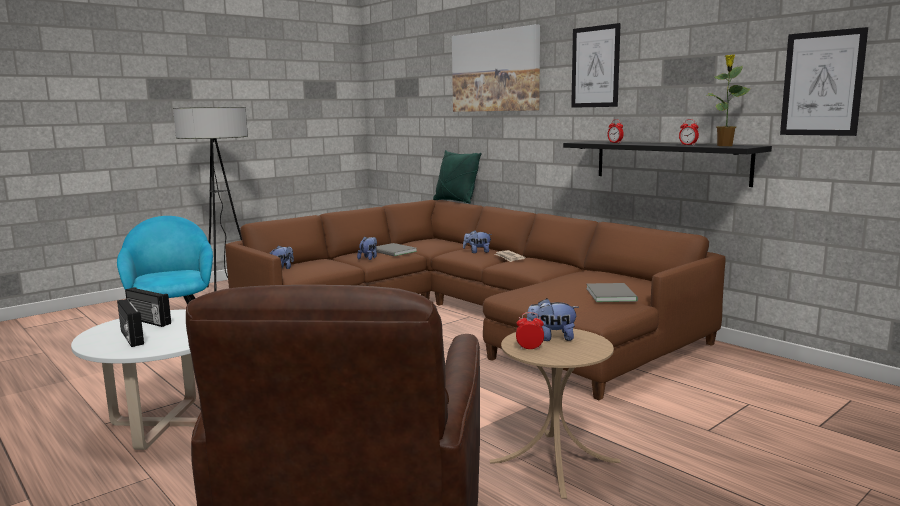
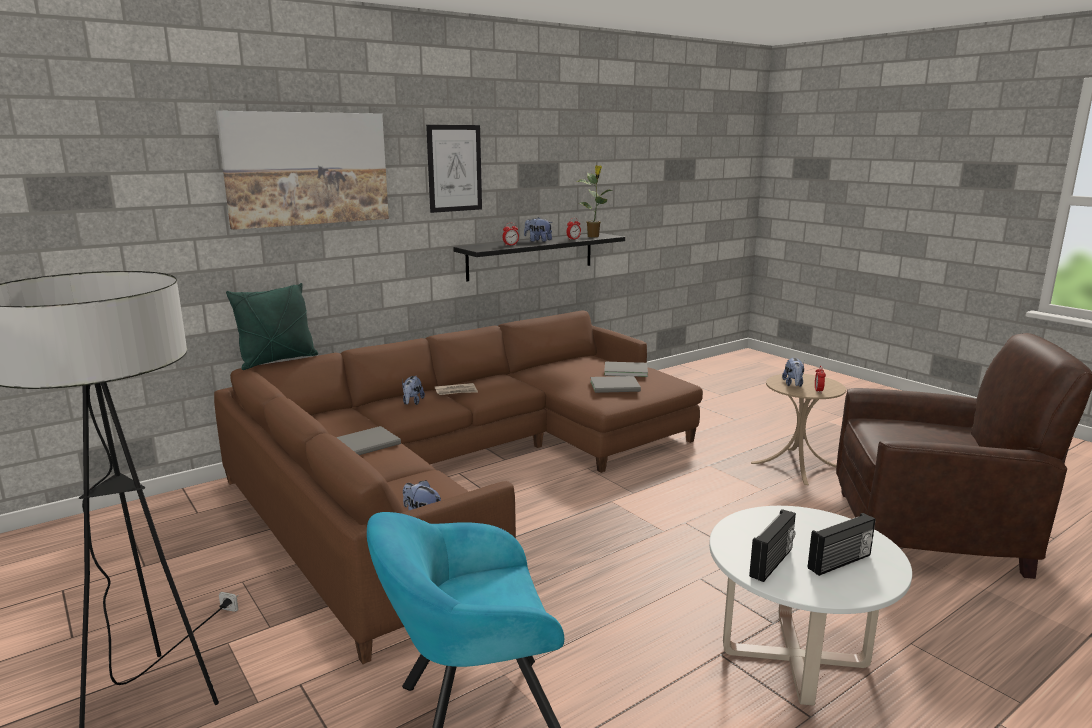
camera: 85 degrees left, 5 degrees up
plush toy [357,236,377,260] -> plush toy moved to [524,217,553,242]
picture [780,27,868,136] -> none
none -> grey book [590,376,641,393]

